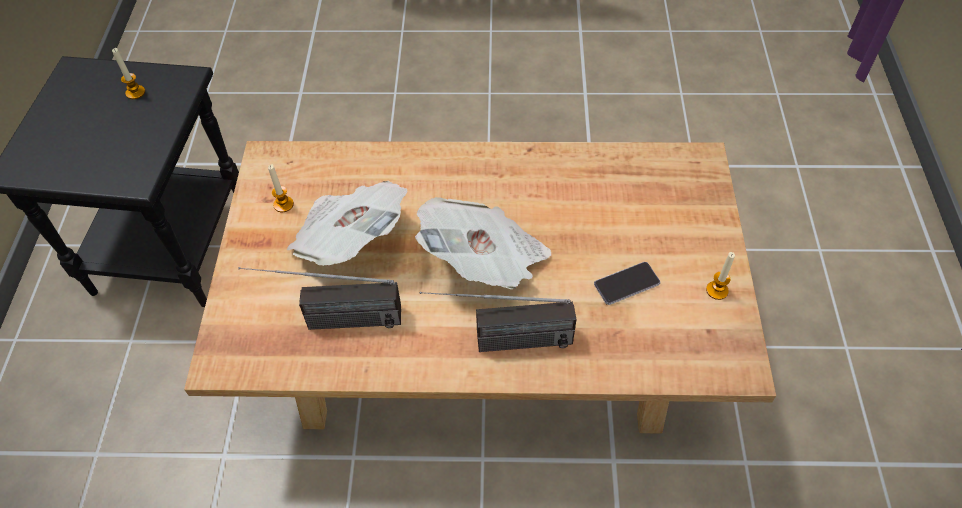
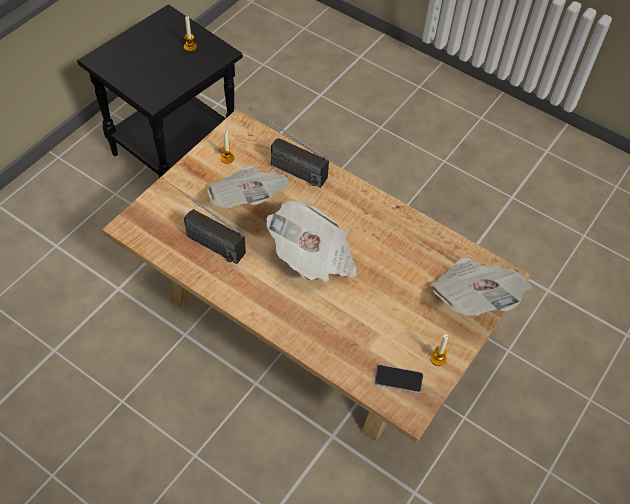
camera: 30 degrees right, 0 degrees up
radio [420,292,576,352] -> radio moved to [250,108,329,188]
phone [594,262,660,305] -> phone moved to [374,365,423,393]
none -> newspaper [429,258,531,316]

